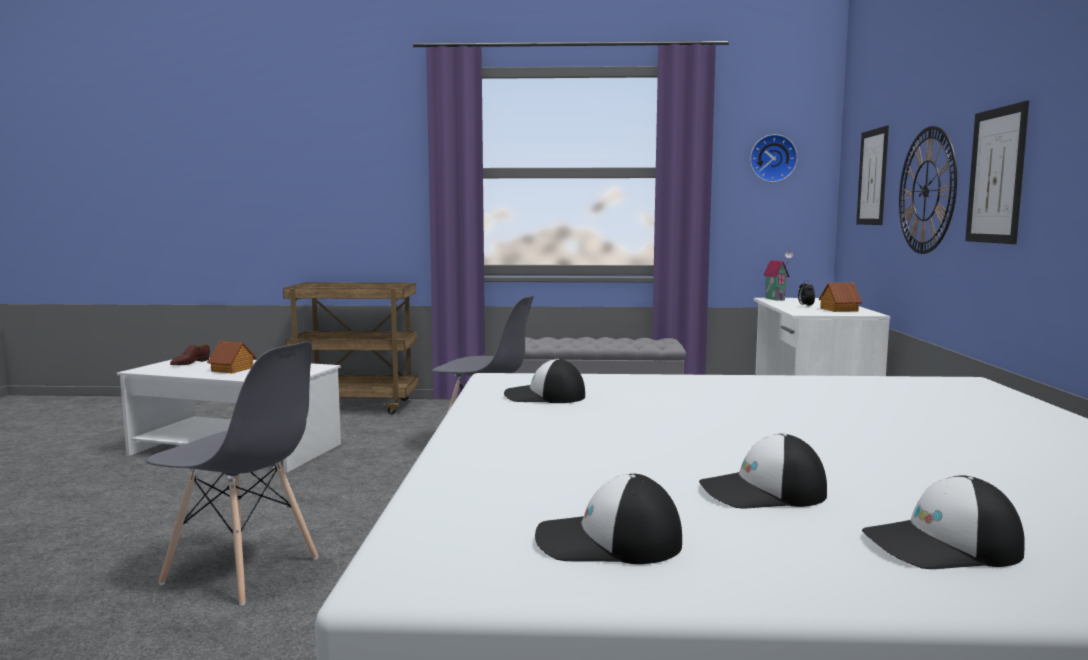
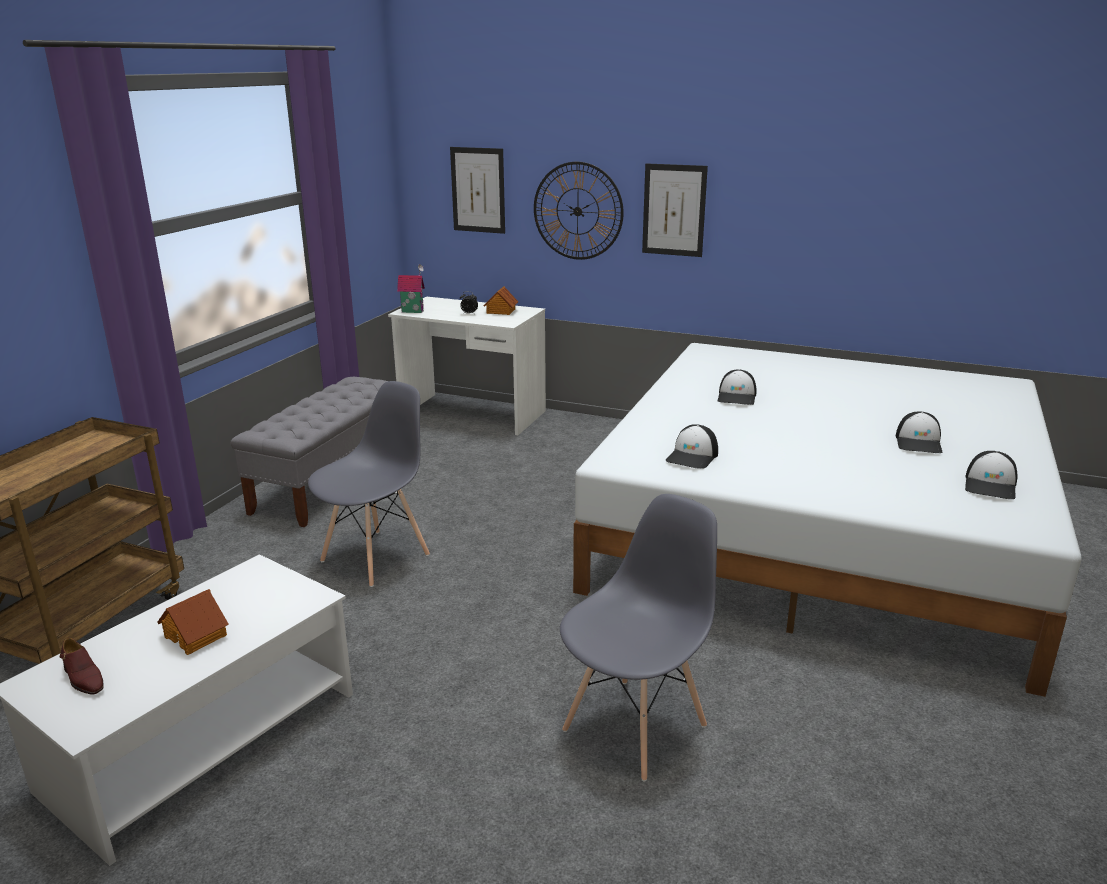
camera: 70 degrees left, 15 degrees up
wall clock [750,134,798,182] -> none
cap [862,475,1025,569] -> cap moved to [718,370,757,405]

